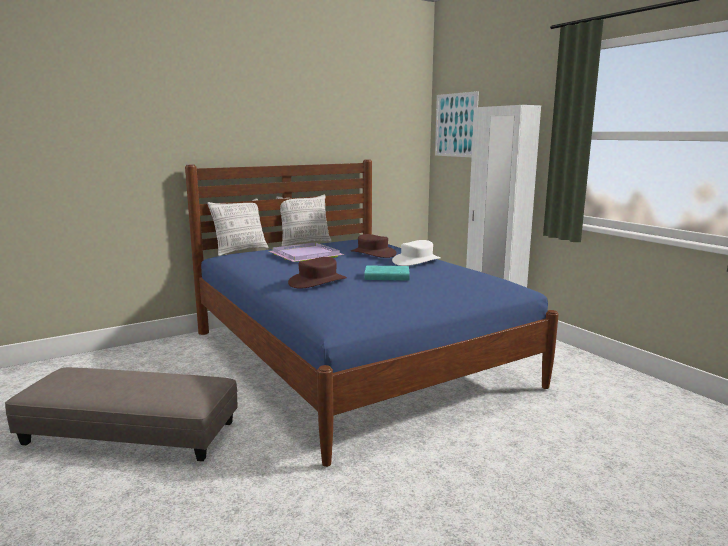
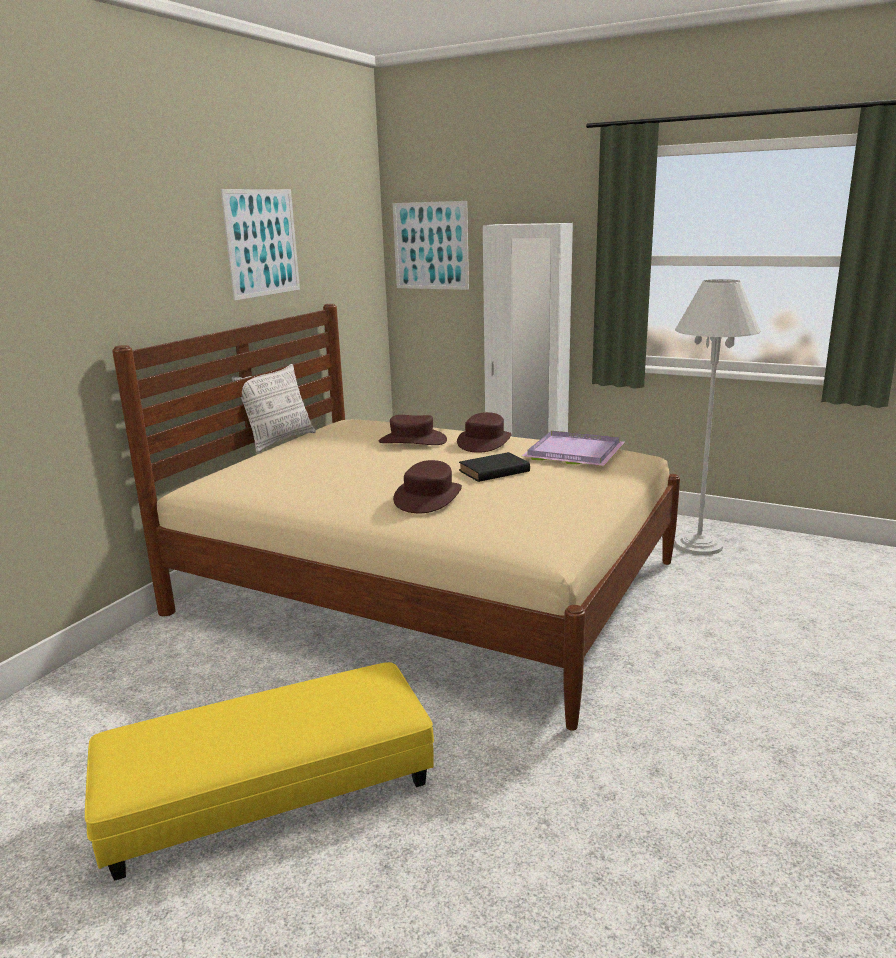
camera: 30 degrees left, 5 degrees up
grey ottoman [5,367,238,461] -> yellow ottoman [85,662,434,881]
blue bed [185,160,559,467] -> beige bed [112,304,680,731]
pillow [207,199,268,256] -> none
purple tray [269,242,345,262] -> purple tray moved to [522,431,625,466]
turquoise book [364,265,410,281] -> black book [459,452,530,482]
white hat [392,240,441,266] -> brown hat [457,412,512,453]
none -> picture [220,189,300,300]
none -> white floor lamp [674,279,761,555]

